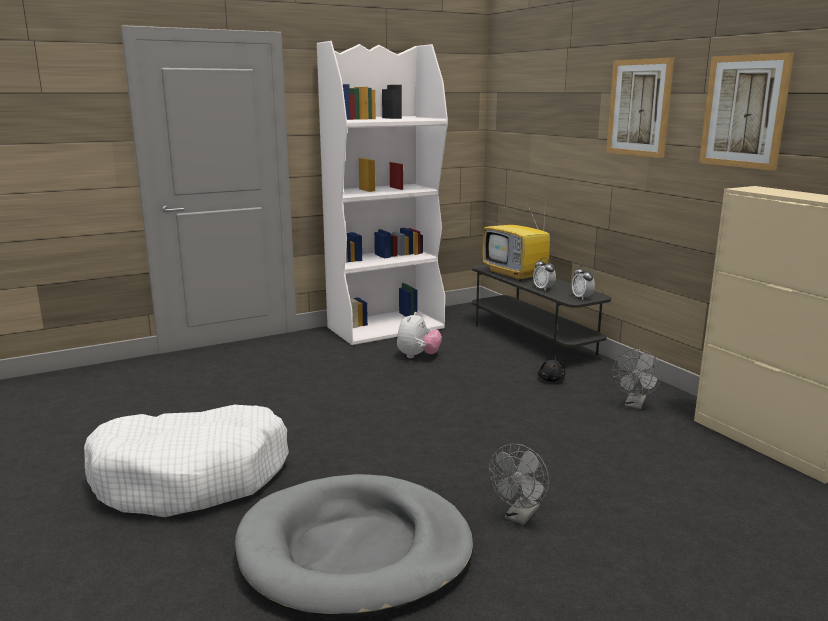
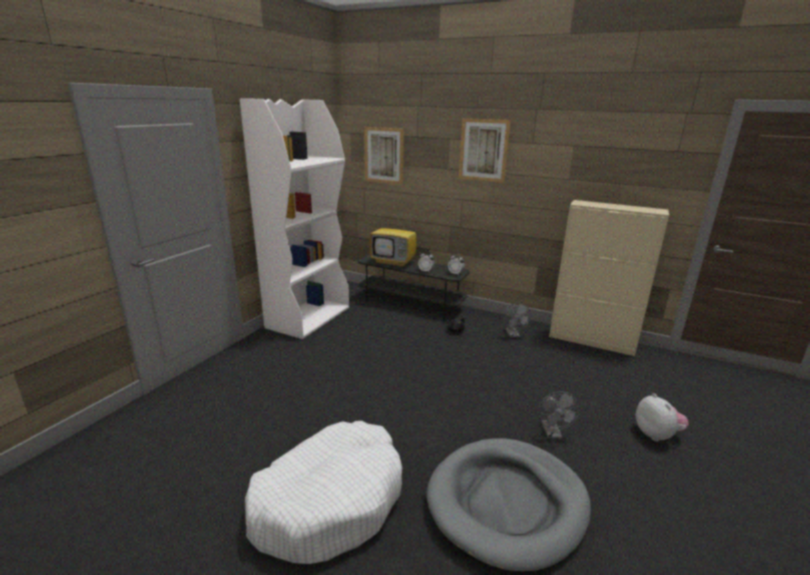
camera: 35 degrees left, 5 degrees up
plush toy [397,312,442,358] -> plush toy moved to [636,393,689,442]
picture [699,53,794,171] -> picture moved to [364,127,404,185]

